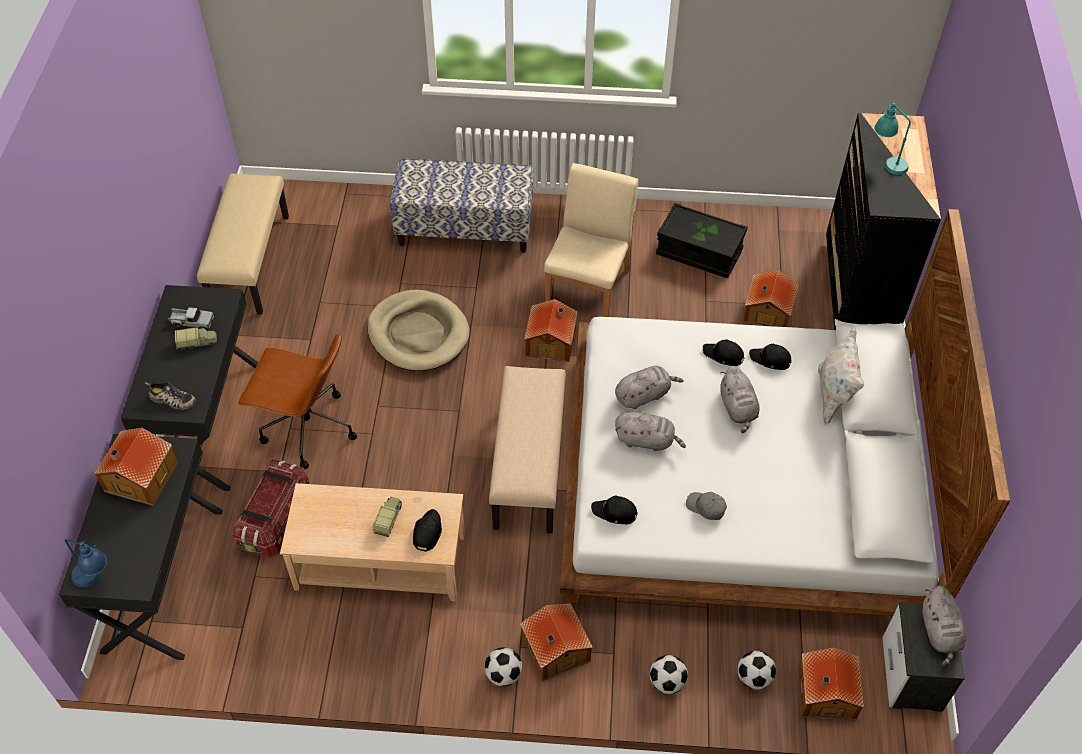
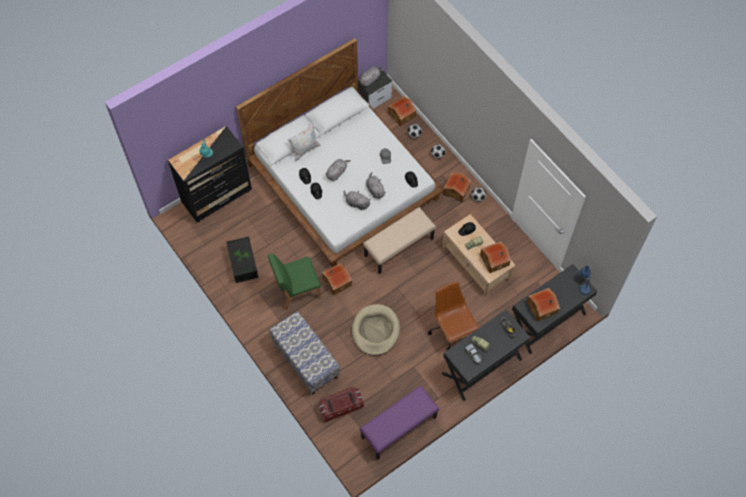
camera: 130 degrees left, 10 degrees up
beige bench [197,173,289,315] -> purple bench [360,386,439,459]
storage box [233,459,309,558] -> storage box moved to [318,387,364,422]
beige chair [544,163,638,317] -> green chair [268,253,321,310]
toy house [743,270,799,327] -> toy house moved to [480,241,511,273]

